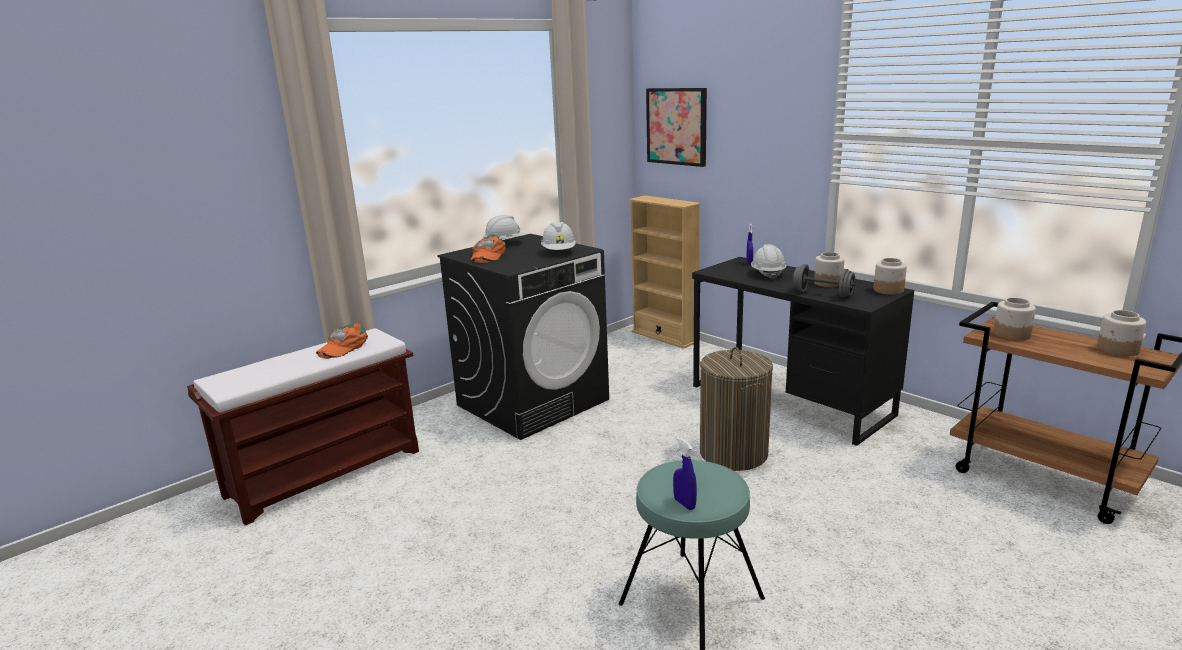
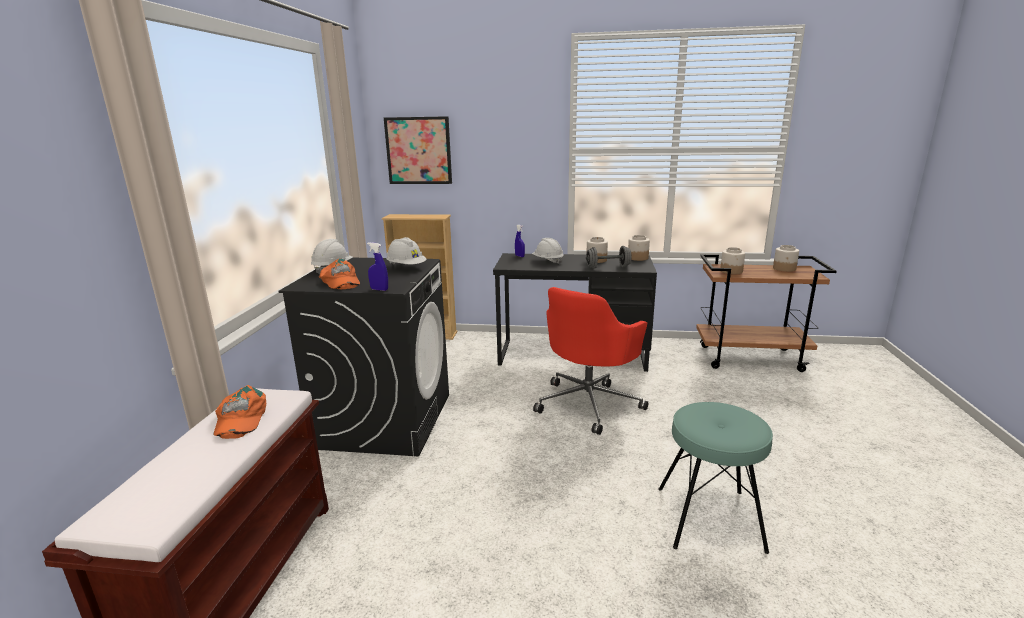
camera: 40 degrees left, 0 degrees up
blue spray bottle [673,437,697,510] -> blue spray bottle moved to [367,242,388,291]
laundry basket [700,347,773,471] -> red office chair [533,287,648,435]

